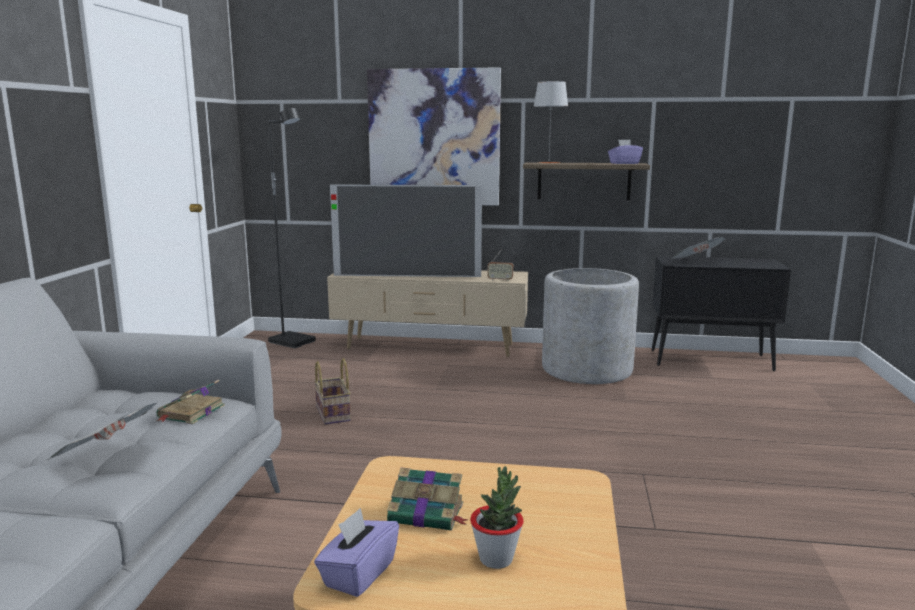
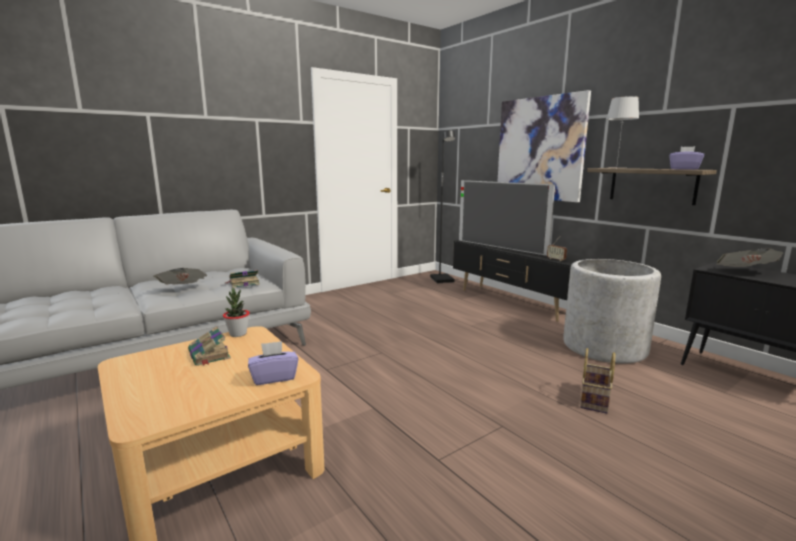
camera: 45 degrees right, 0 degrees up
basket [314,358,351,425] -> basket moved to [580,348,615,414]
purple tissue box [314,508,399,597] -> purple tissue box moved to [248,341,298,385]
beige tv stand [327,270,528,357] -> black tv stand [453,240,594,322]
potted plant [470,466,524,569] -> potted plant moved to [223,288,250,337]

